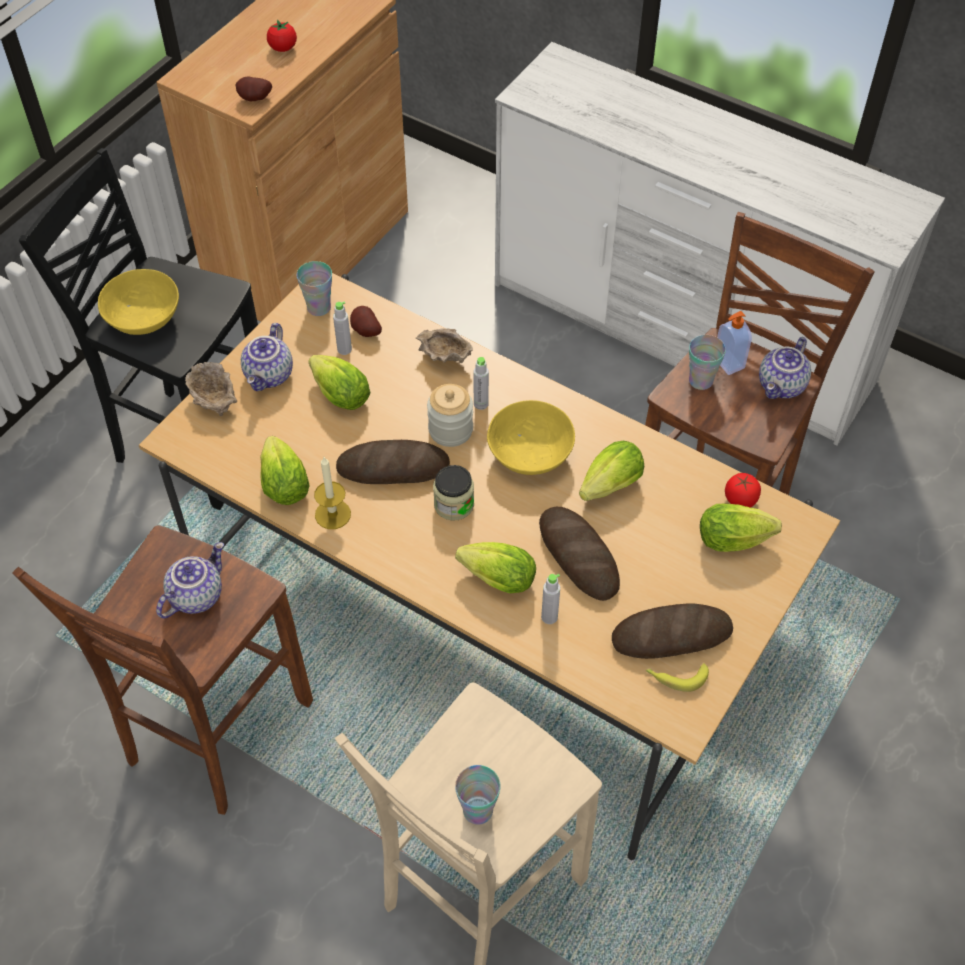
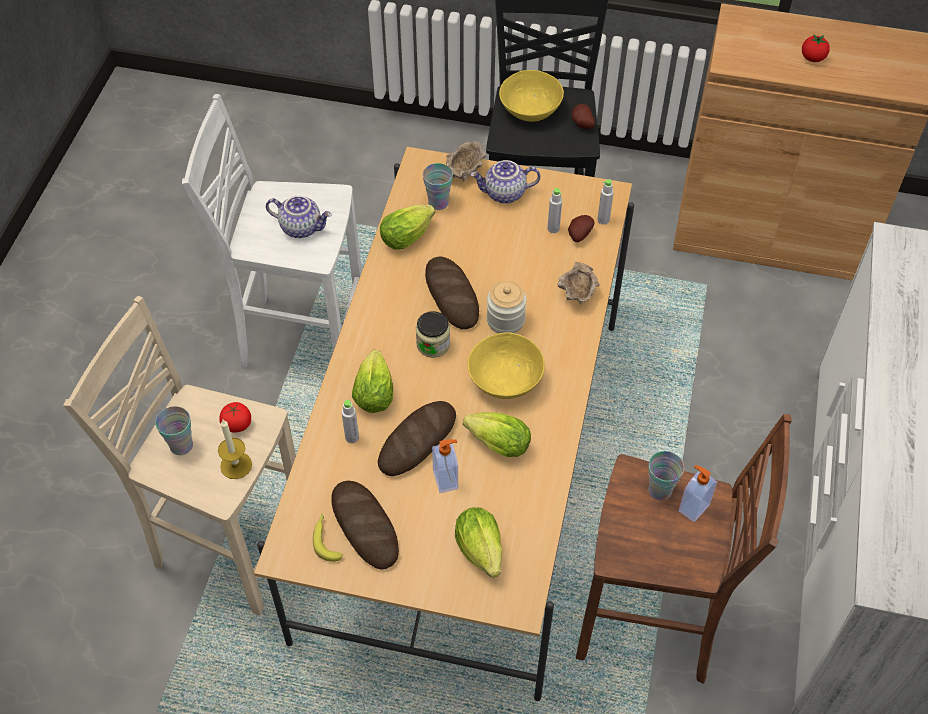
camera: 70 degrees right, 0 degrees up
brown stool [12,525,313,815] -> white stool [182,94,362,368]
potato [235,77,272,102] -> potato moved to [572,104,595,129]
cup [297,261,332,316] -> cup moved to [423,163,453,210]
lettuce [308,355,371,410] -> none
candle [314,457,351,529] -> candle moved to [218,420,252,479]
grey bottle [473,357,489,410] -> grey bottle moved to [597,179,614,225]
tomato [725,473,761,508] -> tomato moved to [219,402,251,433]
teapot [759,337,811,399] -> none
none -> soap dispenser [432,439,458,493]

